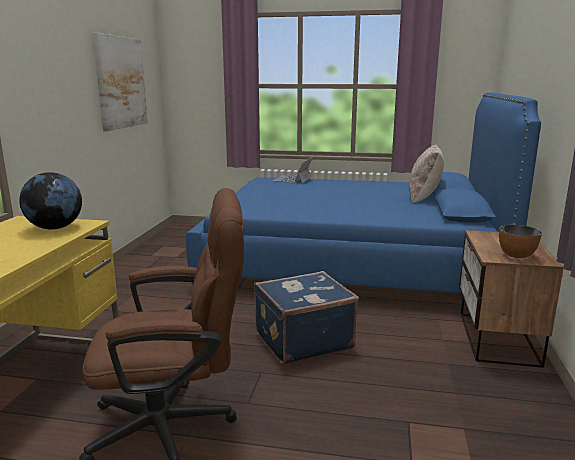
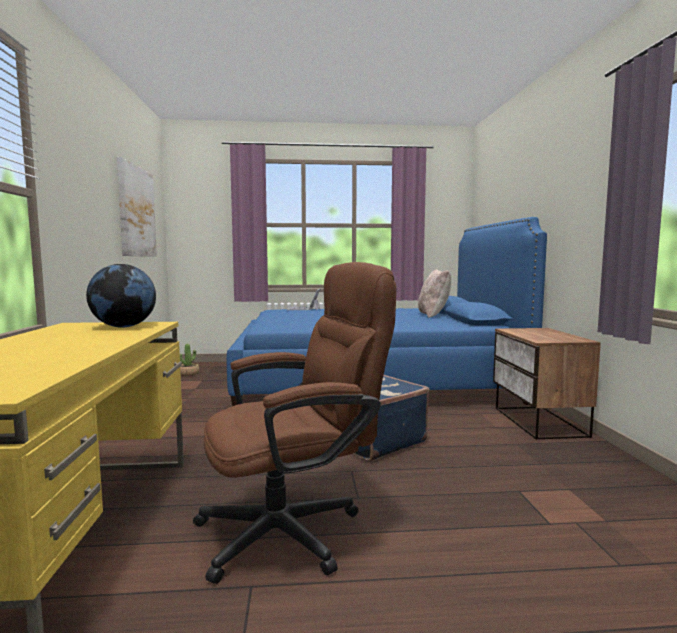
camera: 15 degrees left, 10 degrees down
bowl [499,225,542,258] -> none
none -> potted plant [180,344,199,376]

